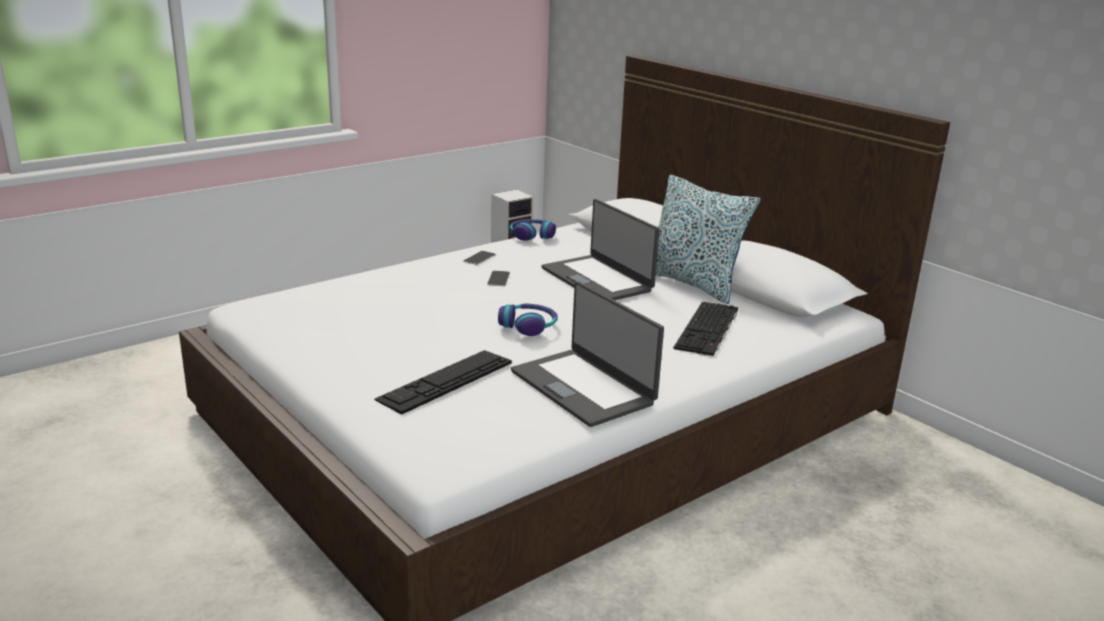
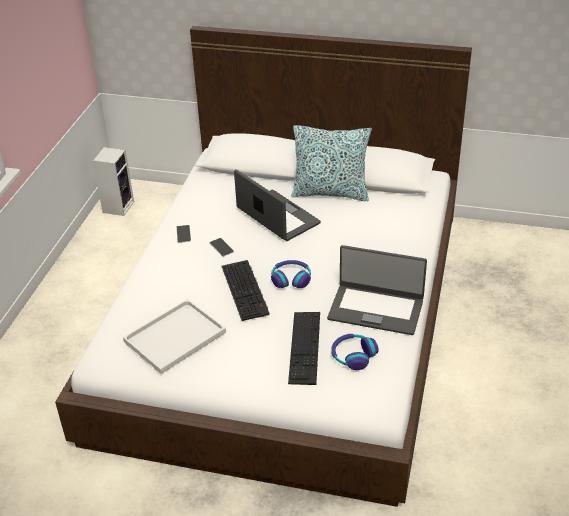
camera: 35 degrees left, 15 degrees up
headphones [510,219,556,241] -> headphones moved to [331,334,379,370]
laptop [541,199,660,300] -> laptop turned 150 degrees counterclockwise [234,169,321,241]
keyboard [673,302,738,357] -> keyboard moved to [222,260,270,321]
none -> white tray [123,299,226,374]

